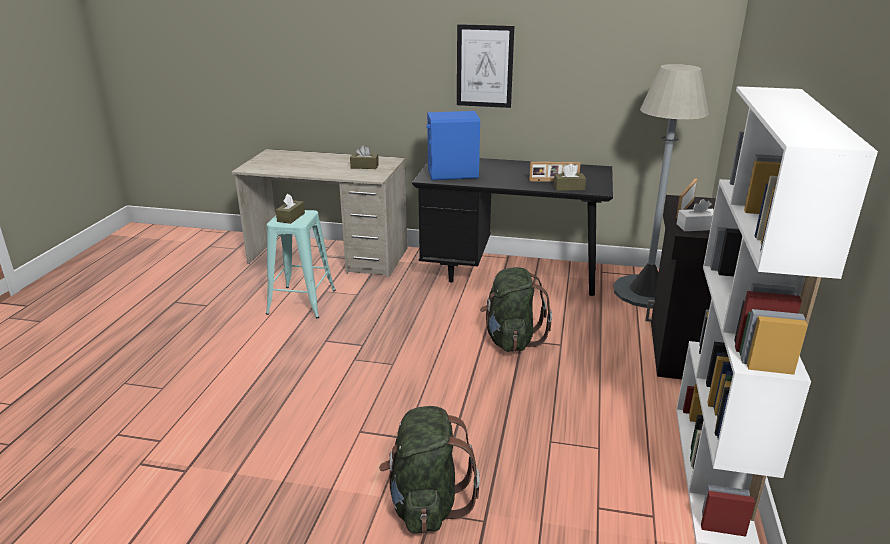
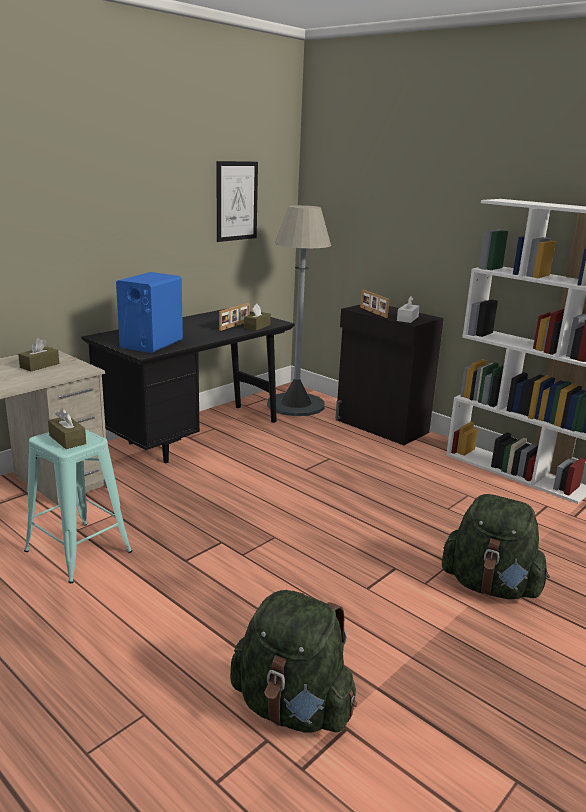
camera: 60 degrees left, 5 degrees down
picture [457,24,514,108] -> picture moved to [217,161,258,242]
green backpack [480,267,552,352] -> green backpack moved to [230,590,357,733]

